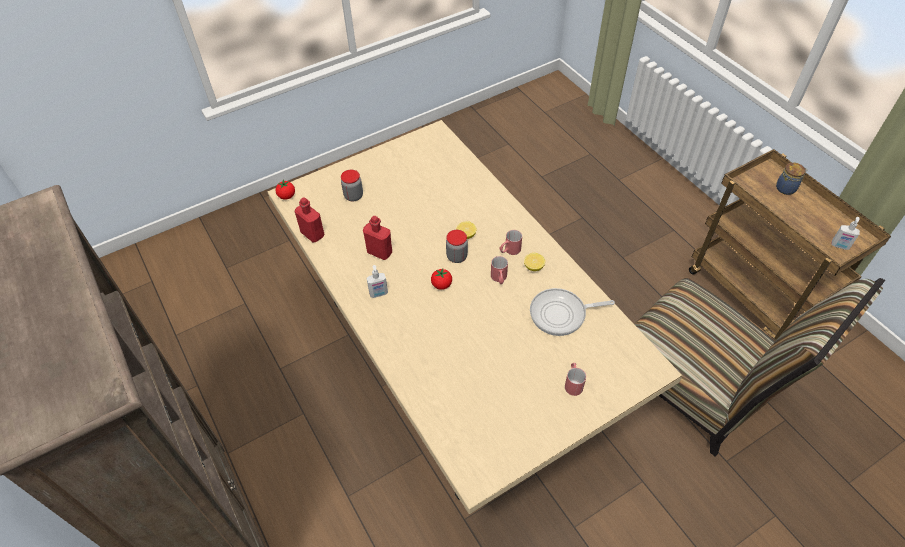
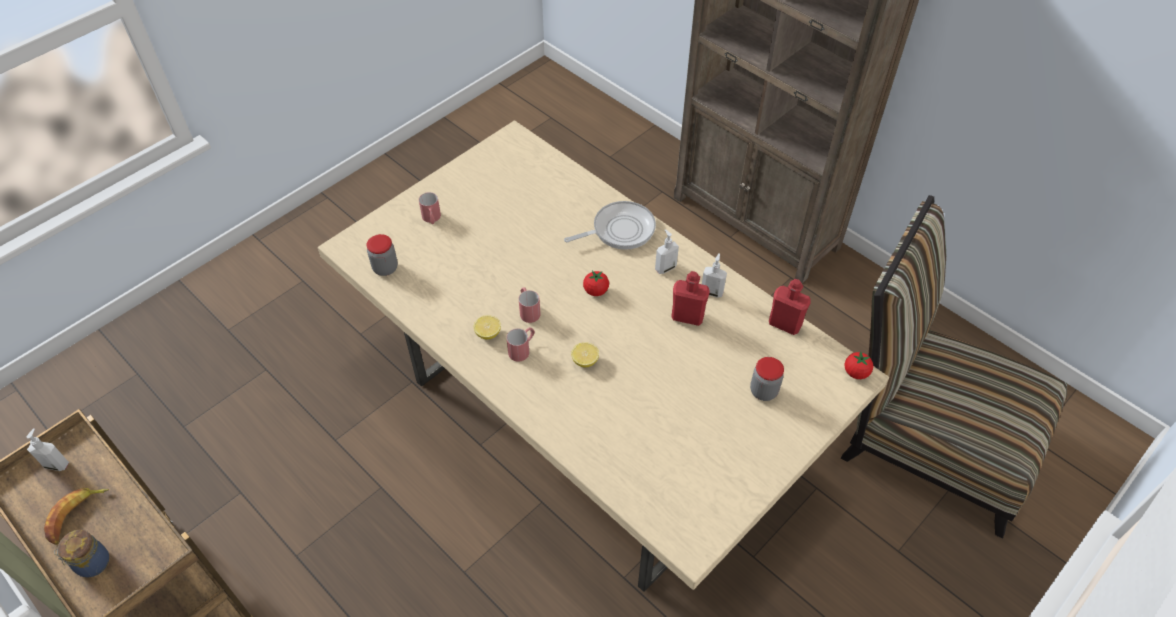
camera: 165 degrees right, 0 degrees up
jar [446,230,468,263] -> jar moved to [366,234,398,276]
frying pan [530,288,615,336] -> frying pan moved to [564,201,656,250]
chair [634,278,885,457] -> chair moved to [841,195,1068,539]
none -> banana [44,488,109,545]
none -> soap dispenser [702,253,727,298]

